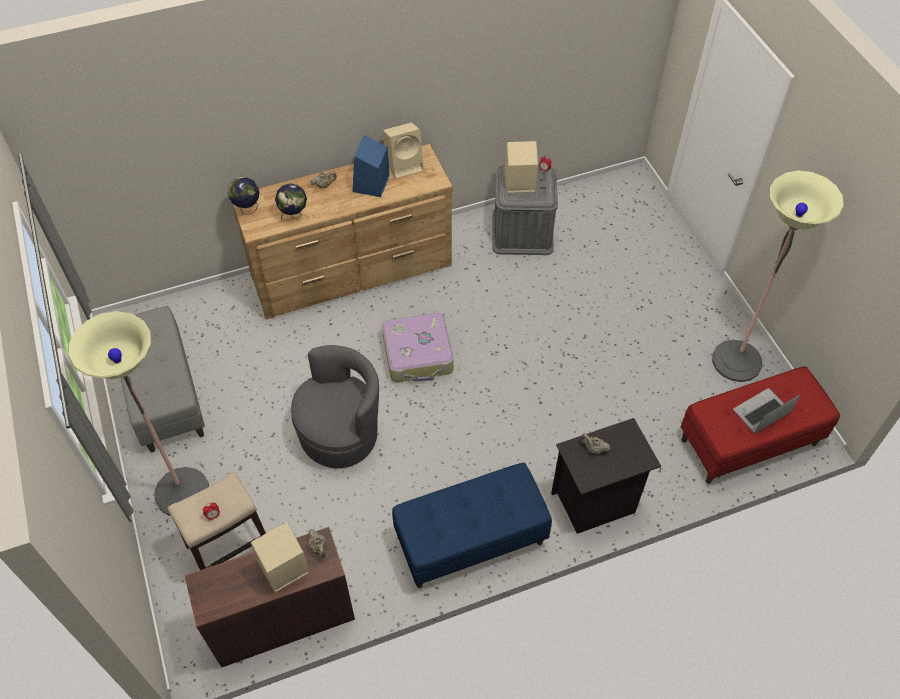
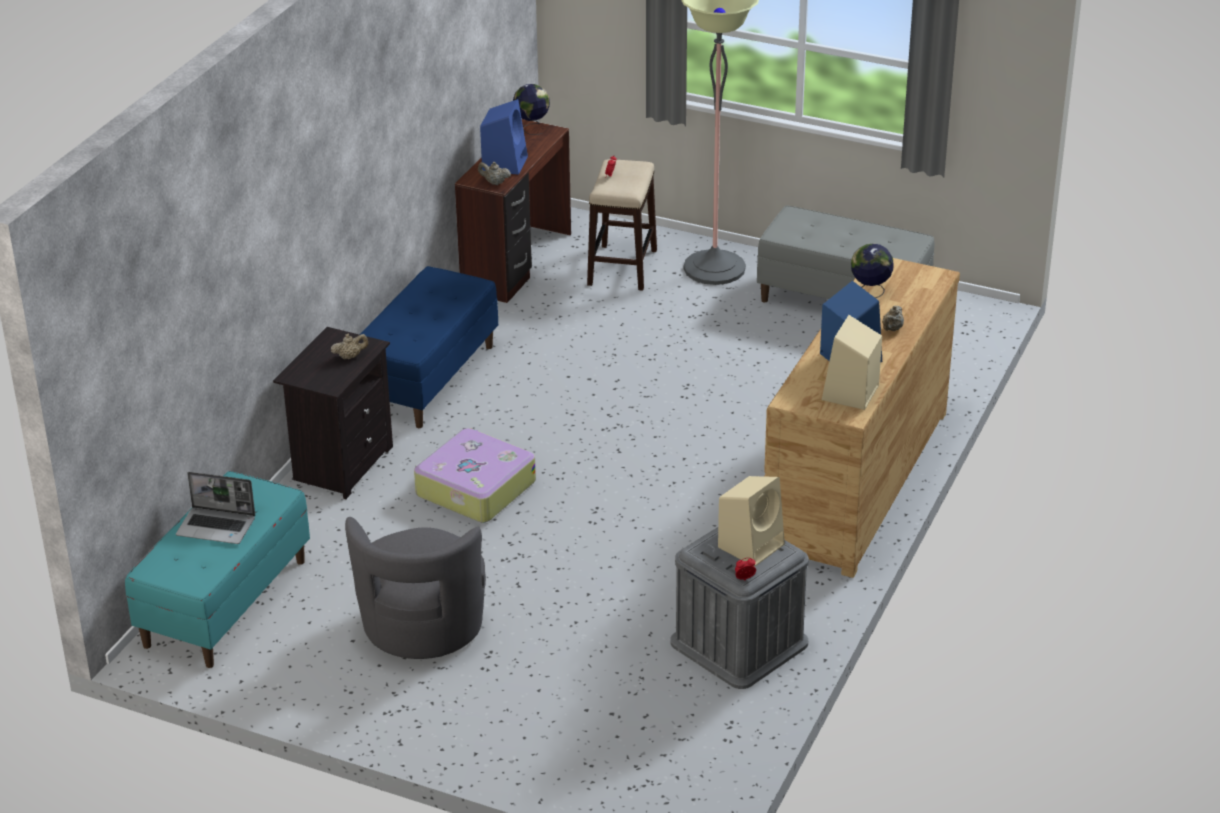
camera: 135 degrees right, 20 degrees down
globe [228,177,259,215] -> globe moved to [513,84,550,135]
beige speaker [251,522,310,593] -> blue speaker [480,99,528,175]
grey armchair [291,345,379,468] -> grey armchair moved to [345,517,486,659]
suitcase [382,313,454,382] -> suitcase moved to [414,428,536,522]
red bench [681,366,840,484] -> turquoise bench [125,471,310,668]
floor lamp [712,171,844,382] -> none
laptop [733,388,800,434] -> laptop turned 90 degrees clockwise [176,472,255,544]

